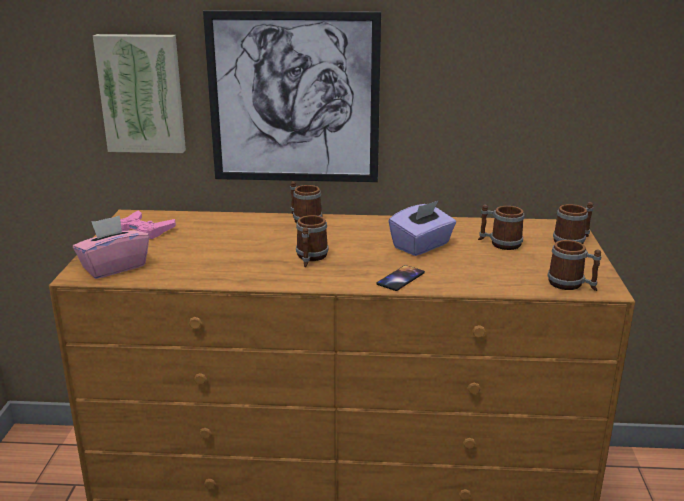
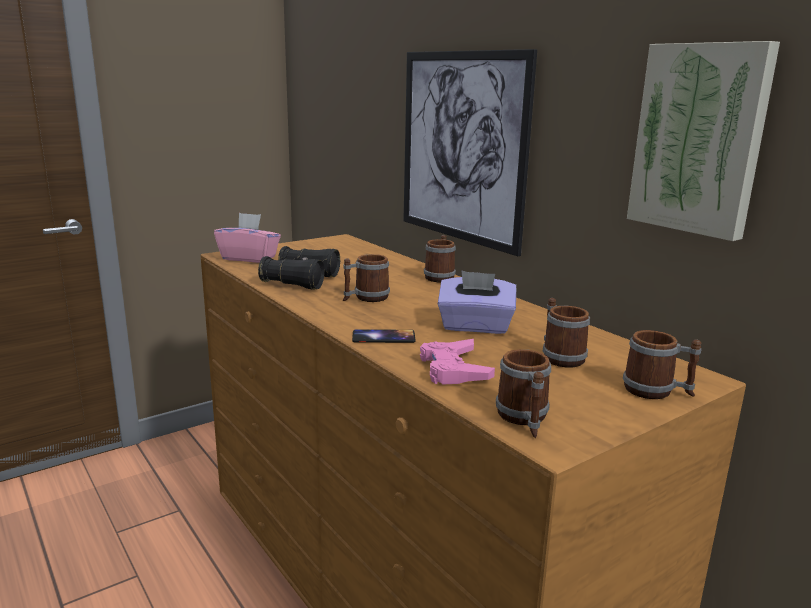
camera: 50 degrees right, 5 degrees down
picture [93,34,186,153] -> picture moved to [627,41,780,241]
pink game controller [120,210,176,239] -> pink game controller moved to [420,339,495,385]
none -> black binoculars [258,246,340,290]

